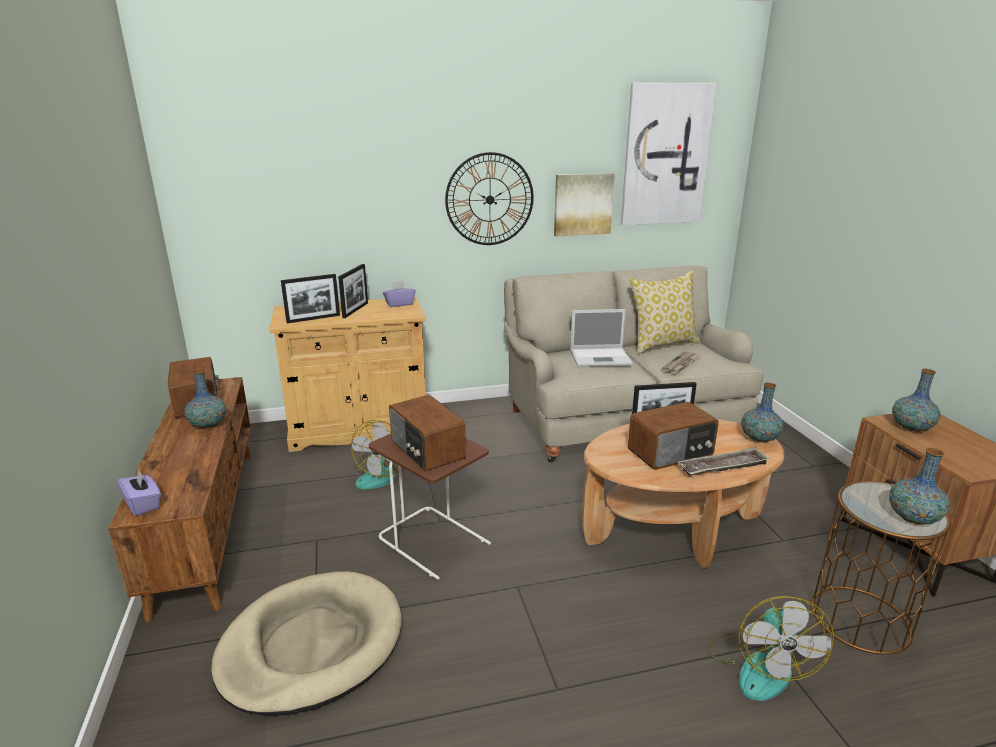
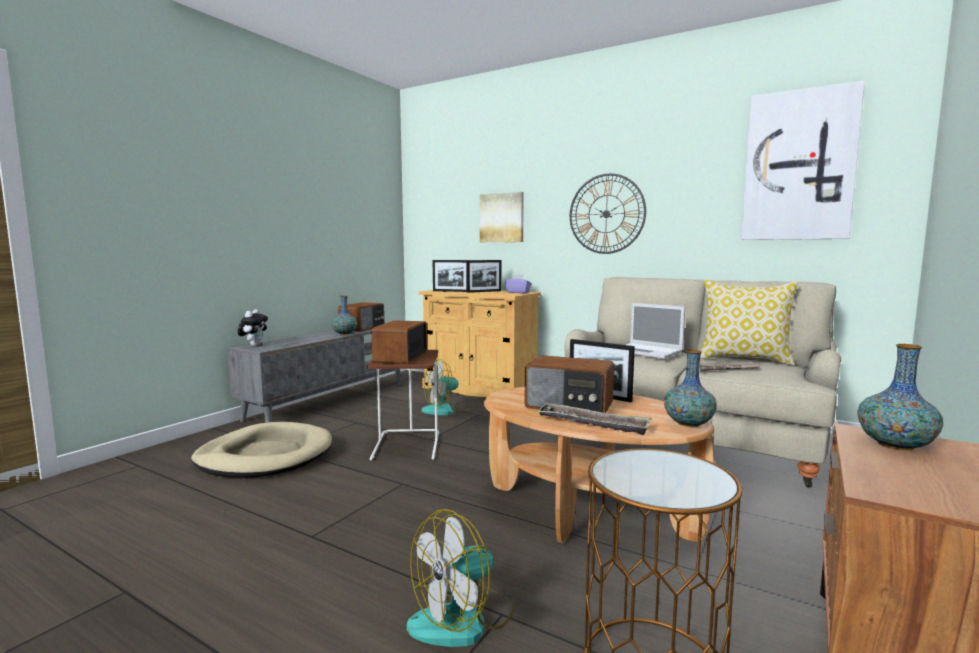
camera: 45 degrees right, 15 degrees down
brown tv stand [108,377,251,623] -> grey tv stand [227,323,402,423]
purple tissue box [117,471,161,516] -> plush toy [238,309,268,346]
picture [554,173,615,236] -> picture moved to [480,192,524,242]
vase [889,448,950,525] -> none

